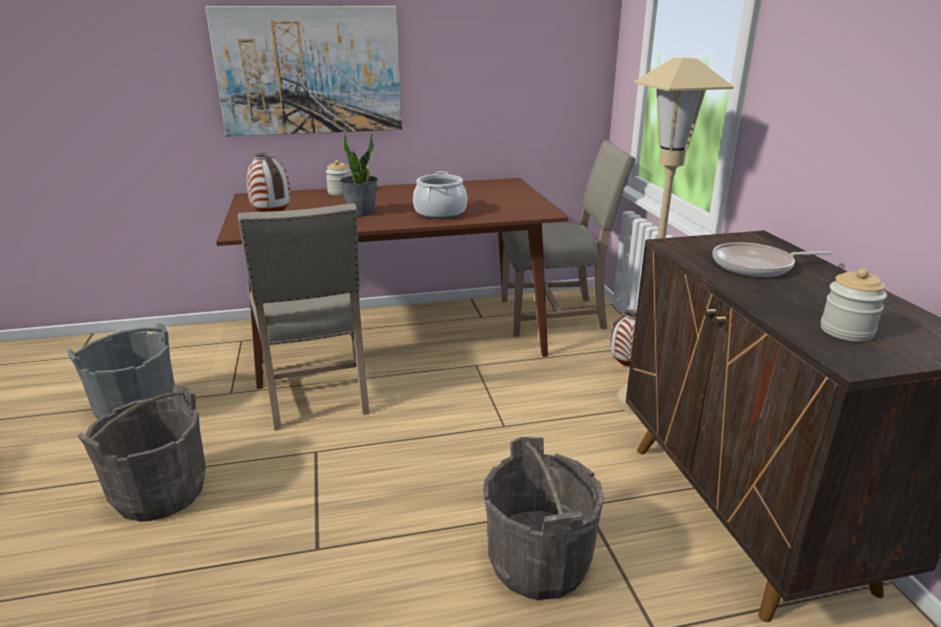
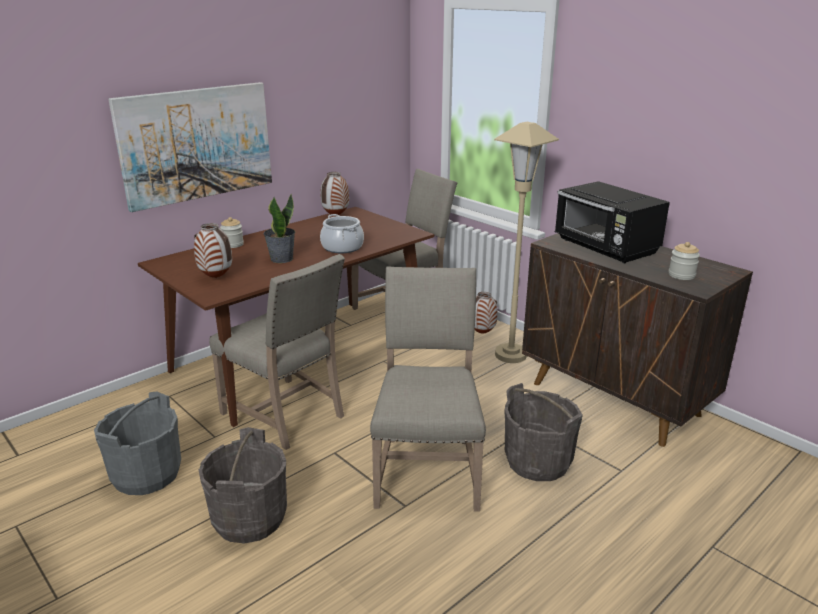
camera: 30 degrees left, 0 degrees up
frying pan [712,242,832,277] -> black microwave [555,181,670,263]
none -> vase [320,172,349,215]
none -> beige chair [370,266,486,512]

